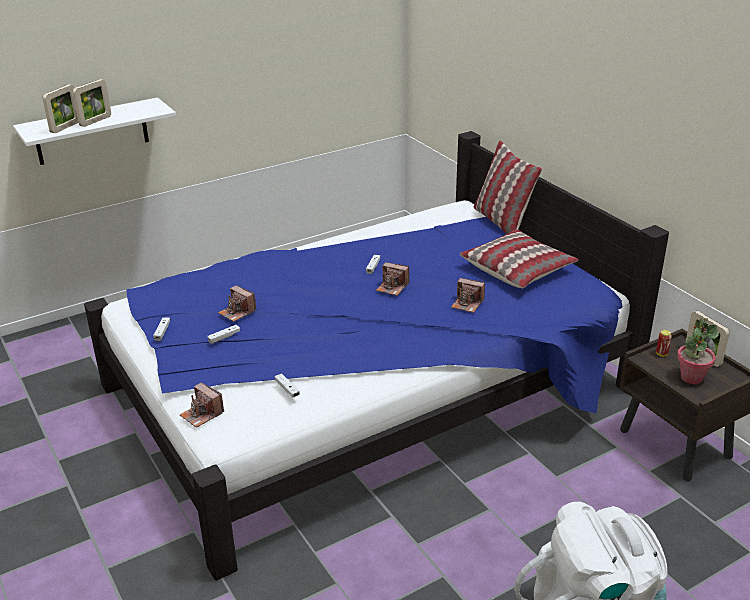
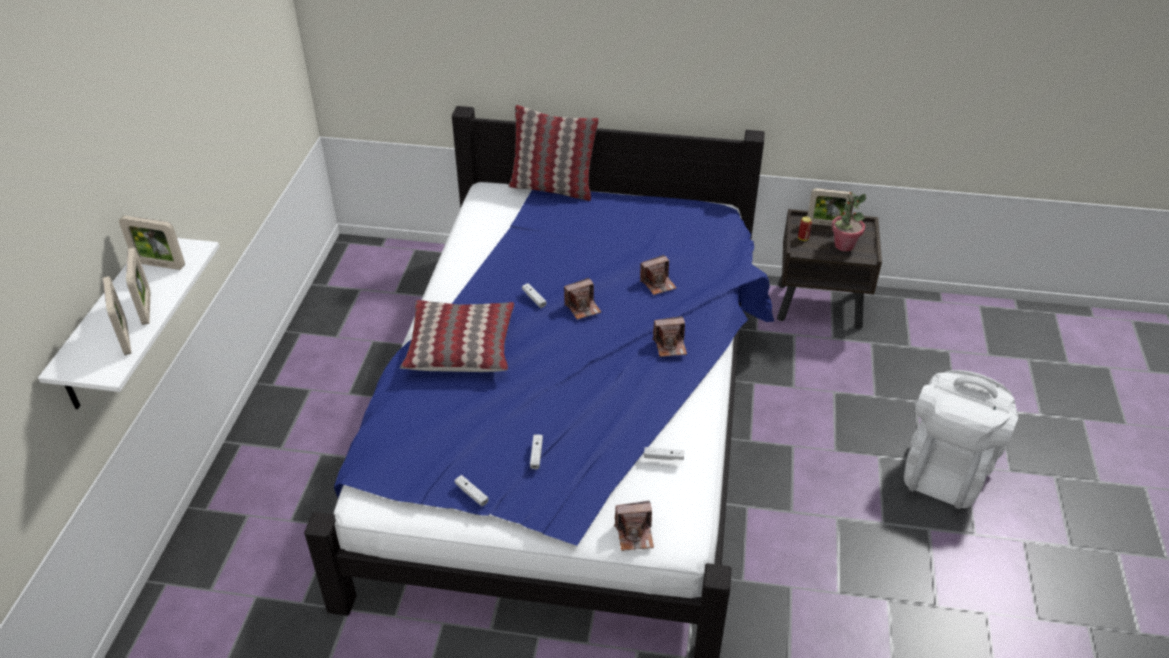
camera: 50 degrees left, 10 degrees up
camera [218,285,257,322] -> camera moved to [653,316,687,357]
pillow [459,230,578,288] -> pillow moved to [400,300,514,372]
none -> picture frame [119,216,185,270]

